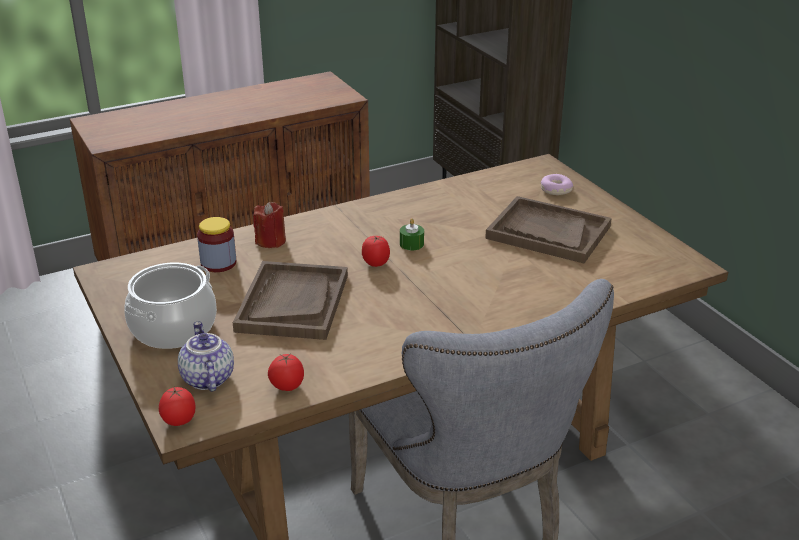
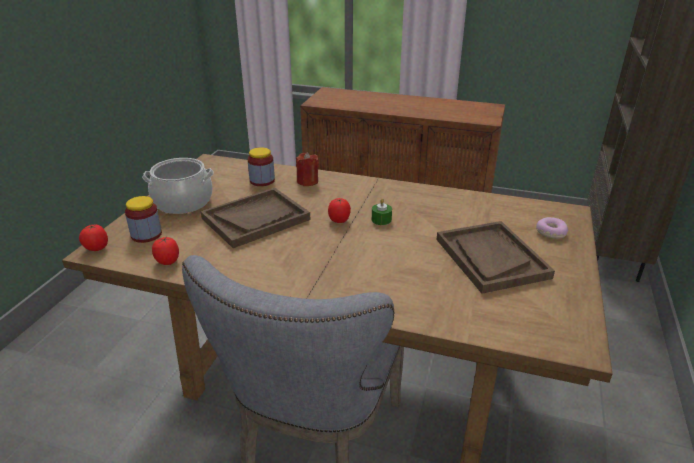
camera: 45 degrees right, 0 degrees up
teapot [178,321,234,392] -> jar [125,196,162,243]

